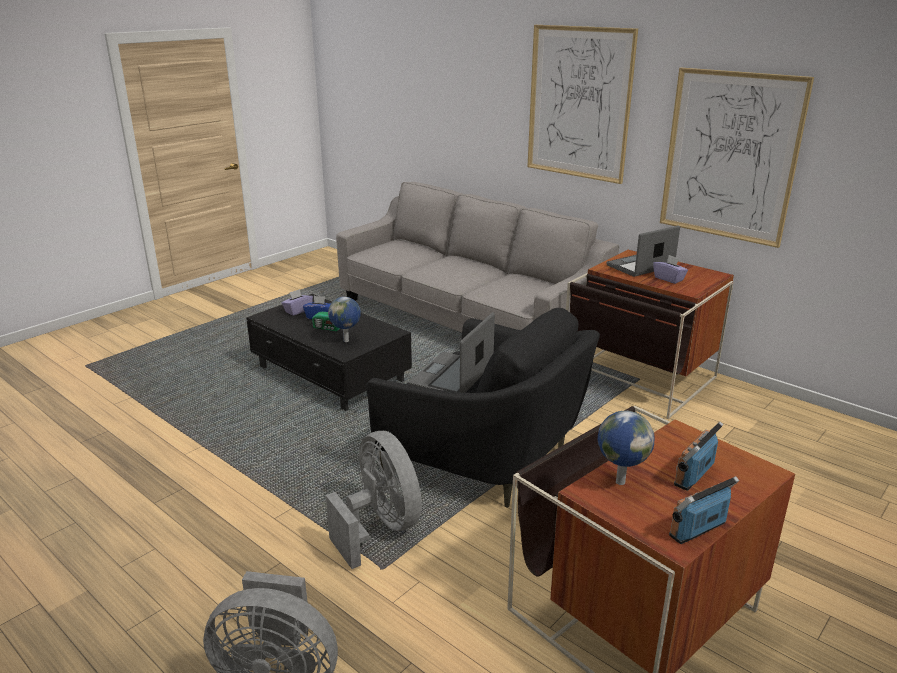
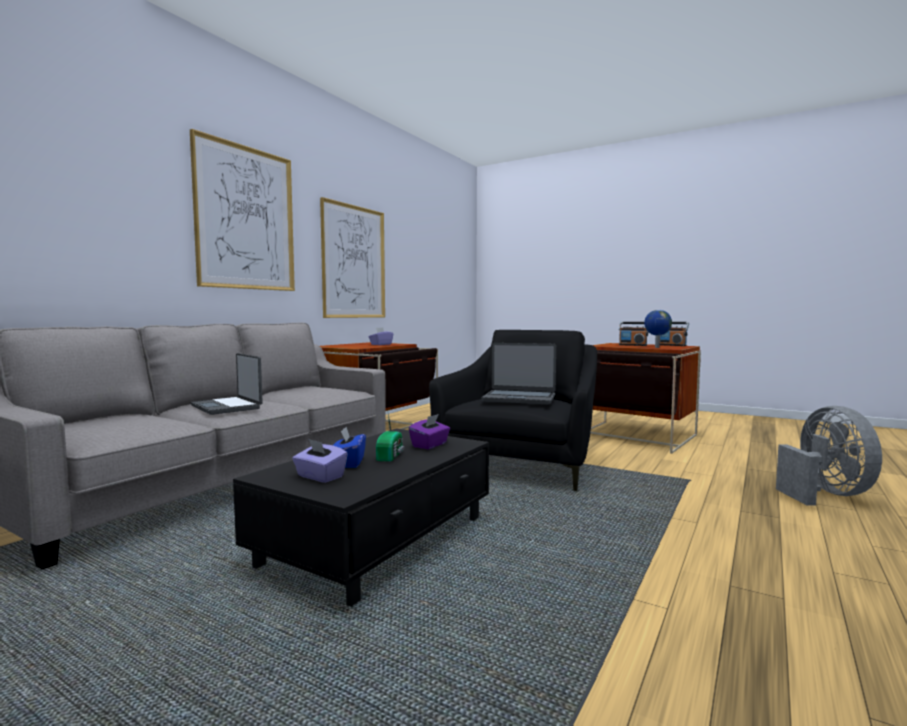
camera: 100 degrees left, 20 degrees down
grey fan [326,431,422,569] -> none
globe [328,297,361,342] -> purple tissue box [409,414,450,449]
laptop [606,226,680,277] -> laptop moved to [191,353,263,415]

